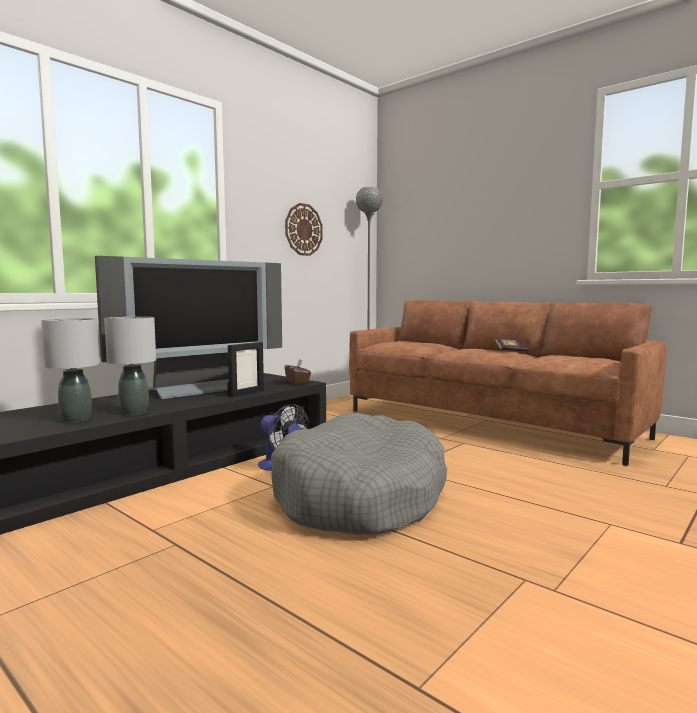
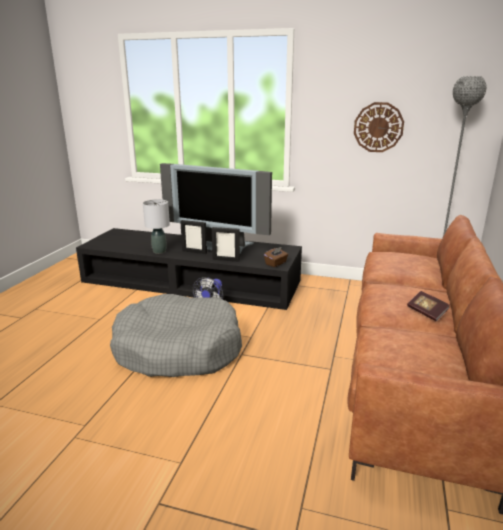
camera: 65 degrees right, 15 degrees up
grey table lamp [41,318,100,422] -> none
none -> picture frame [180,220,207,254]

